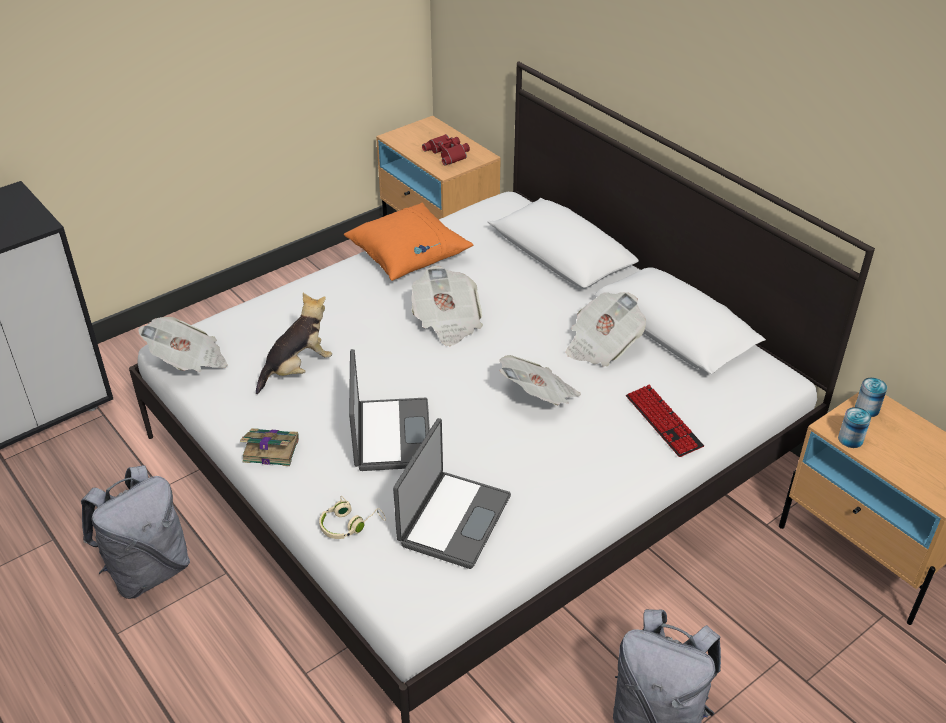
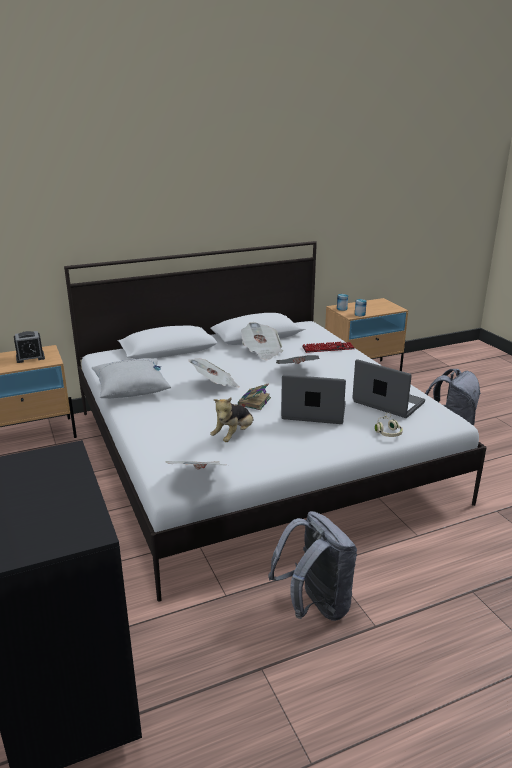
camera: 75 degrees left, 15 degrees down
book [240,428,299,466] -> book moved to [238,383,271,410]
plush toy [256,293,332,394] -> plush toy turned 120 degrees counterclockwise [210,397,254,442]
orange pillow [344,202,473,281] -> grey pillow [92,358,171,398]
red binoculars [422,134,470,166] -> alarm clock [14,331,45,363]

